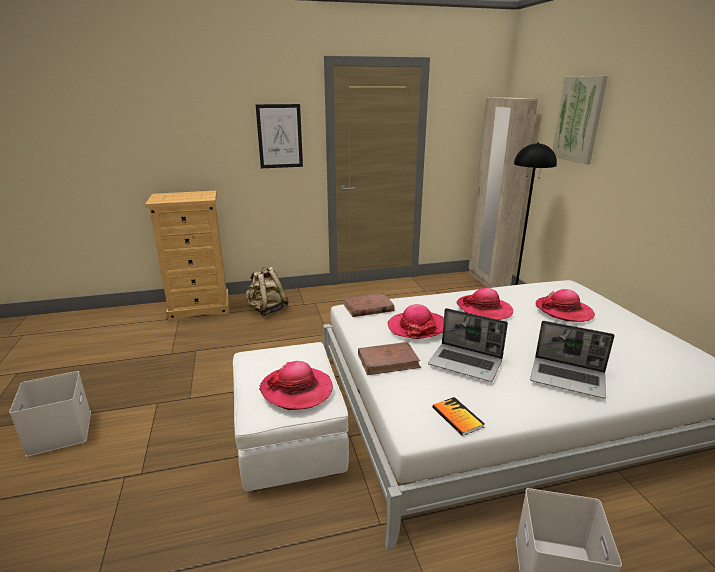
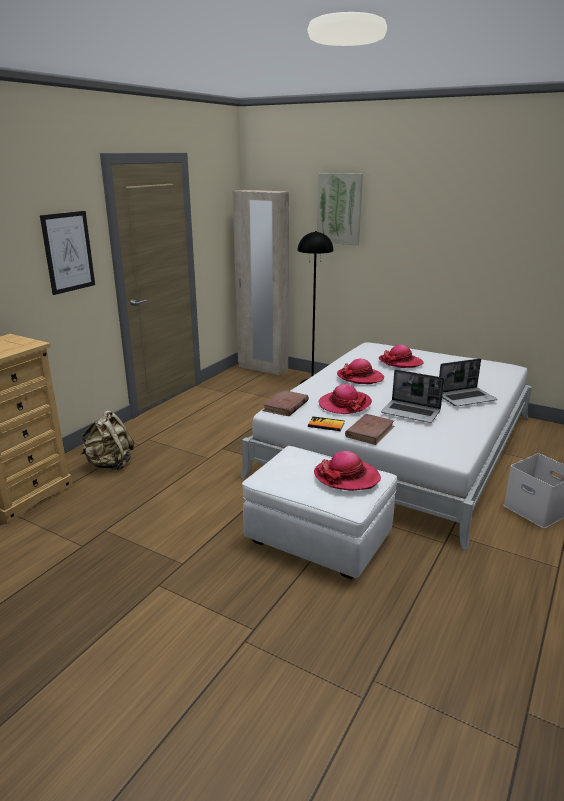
camera: 45 degrees left, 0 degrees up
white storage box [9,371,91,457] -> none
laptop [428,308,508,382] -> laptop turned 45 degrees clockwise [381,370,444,423]
book [432,397,485,436] -> book moved to [308,416,344,431]

